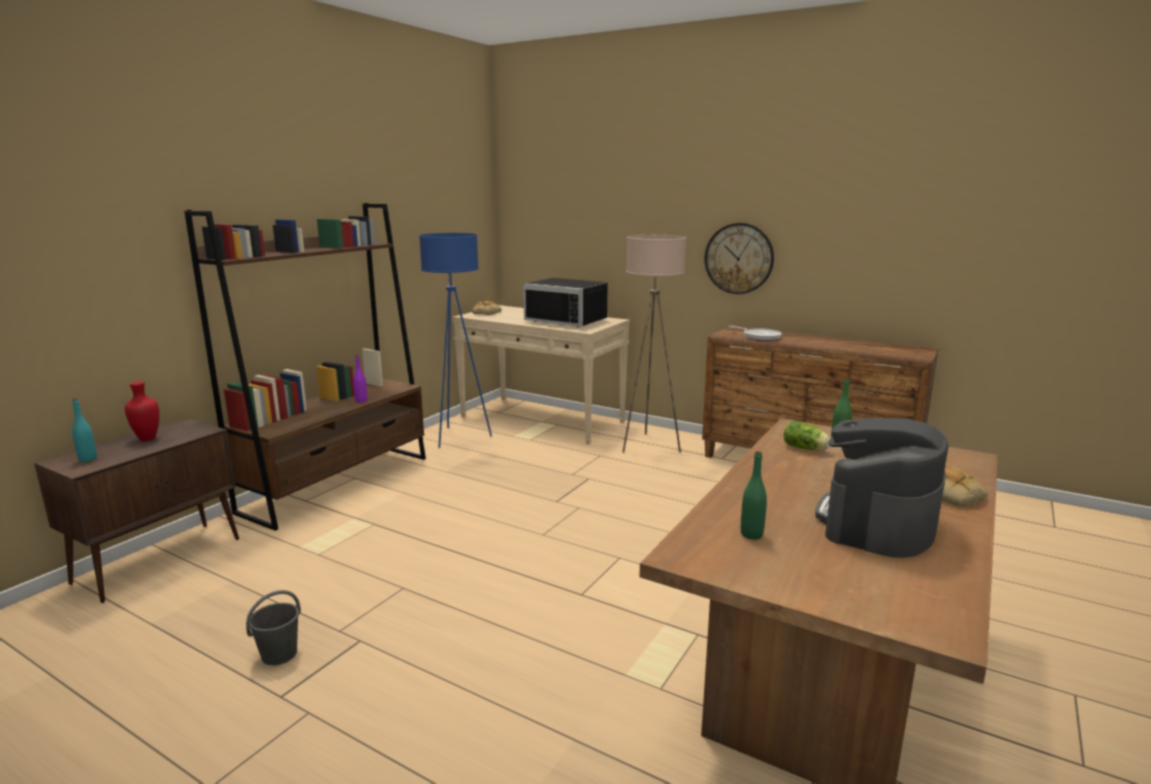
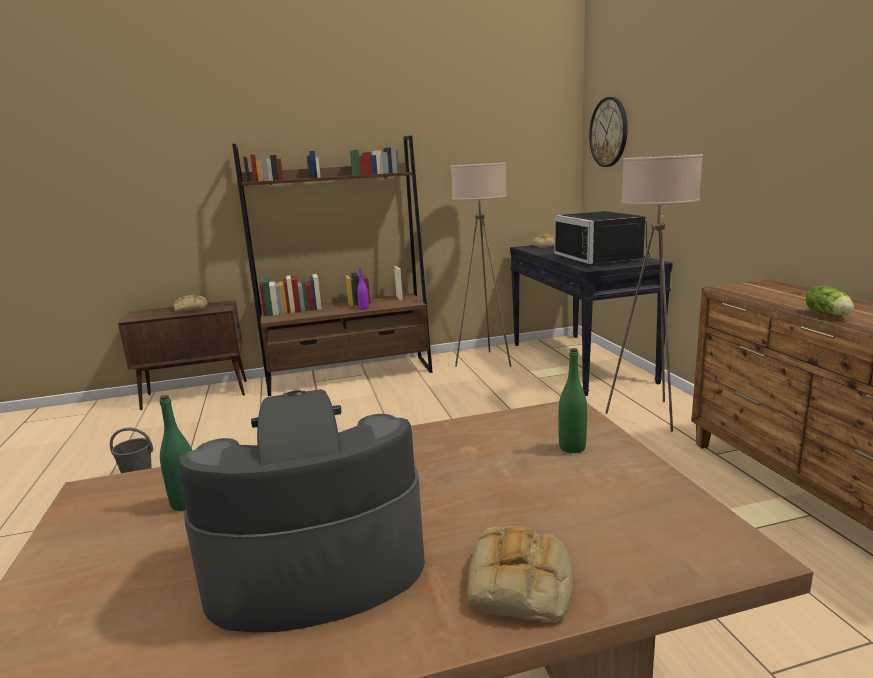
camera: 45 degrees right, 0 degrees up
turquoise bottle [72,398,97,462] -> none
red vase [125,381,160,441] -> bread [174,295,208,312]
blue floor lamp [419,233,492,448] -> beige floor lamp [451,162,512,367]
beige console table [452,305,630,445] -> black console table [510,245,673,396]
wall clock [705,223,774,294] -> wall clock moved to [589,97,628,167]
frying pan [729,326,782,341] -> none
lettuce [784,421,830,450] -> lettuce moved to [805,285,854,316]

